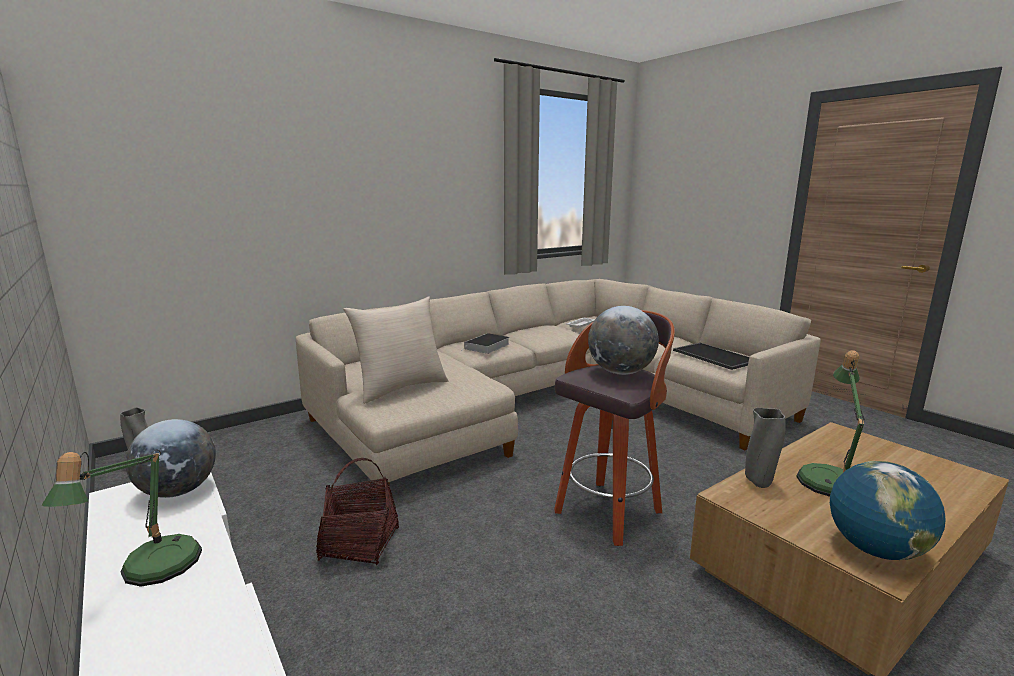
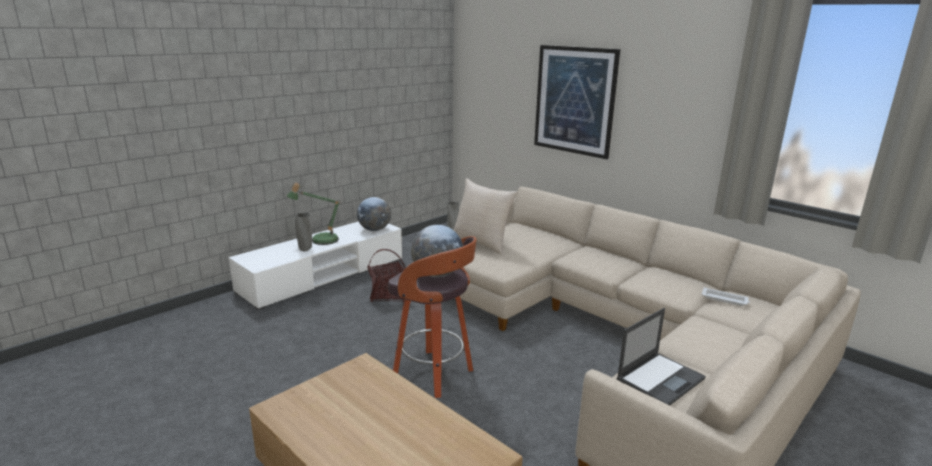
camera: 80 degrees right, 5 degrees up
book [463,333,509,354] -> none
tray [673,343,749,370] -> laptop [617,308,706,405]
grey vase [745,408,786,488] -> grey vase moved to [295,213,312,251]
table lamp [797,350,865,497] -> none
globe [830,461,946,560] -> none
none -> picture [534,45,620,159]

